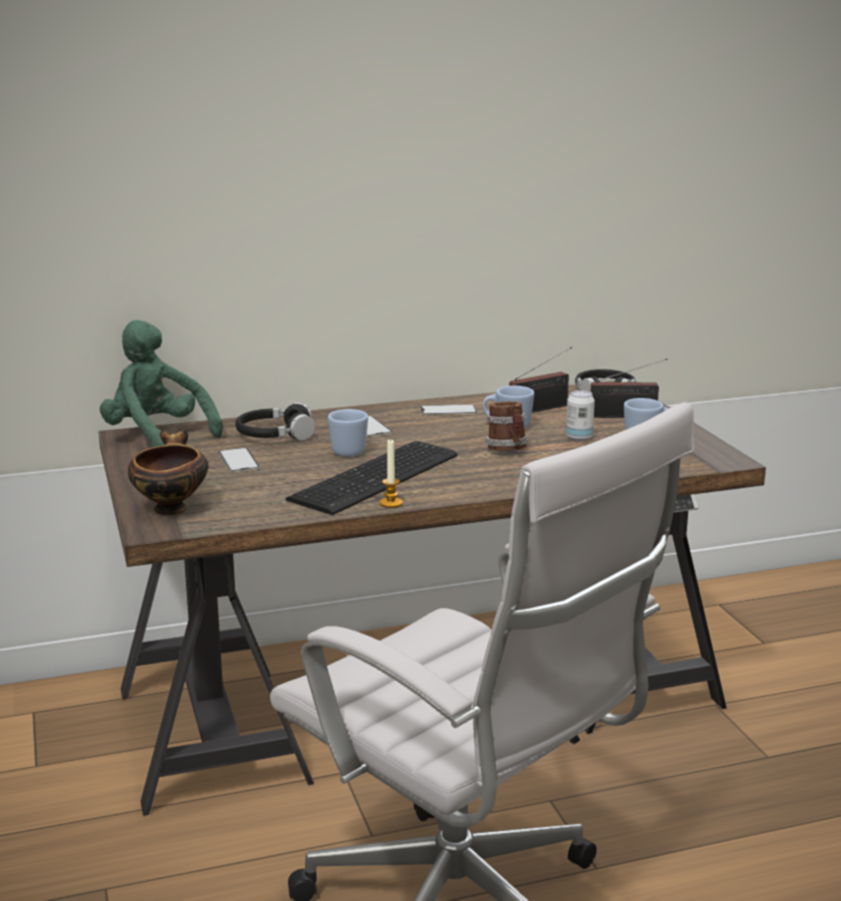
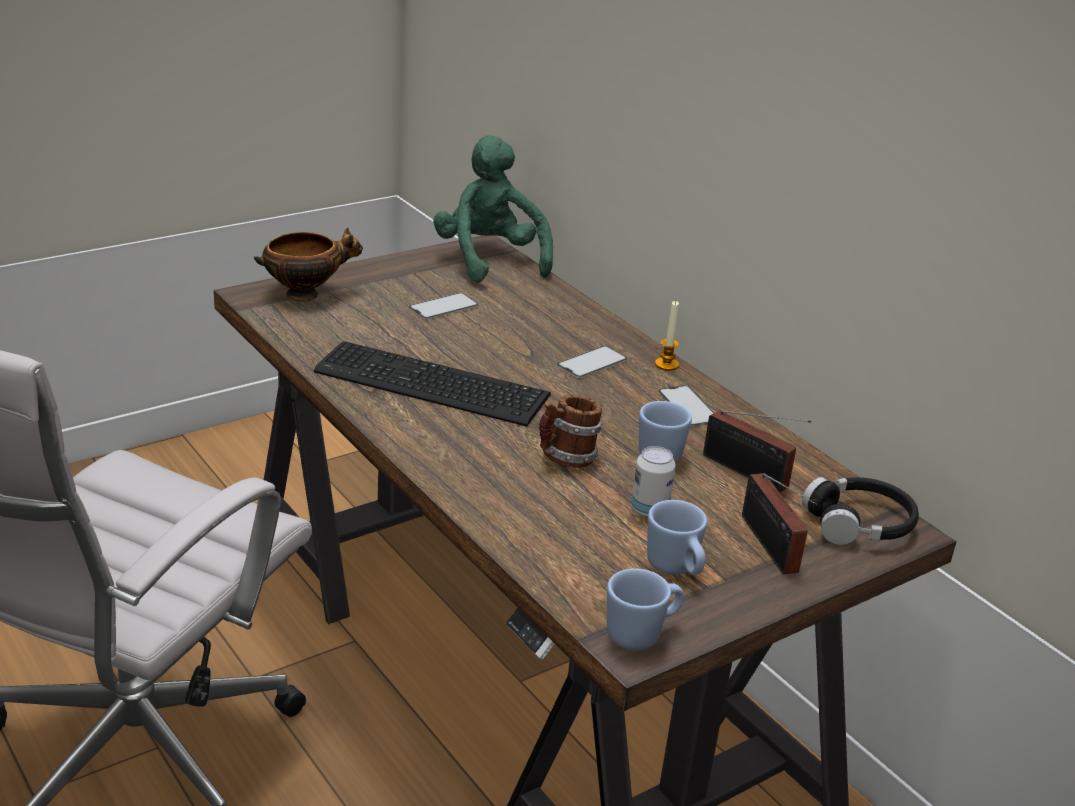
camera: 70 degrees right, 10 degrees up
green plush toy [100,320,223,447] -> green plush toy turned 45 degrees counterclockwise [433,135,553,283]
black headphones [235,402,315,441] -> none
blue mug [328,409,368,457] -> blue mug moved to [607,568,684,650]
candle [380,439,403,508] -> candle moved to [655,301,679,371]

